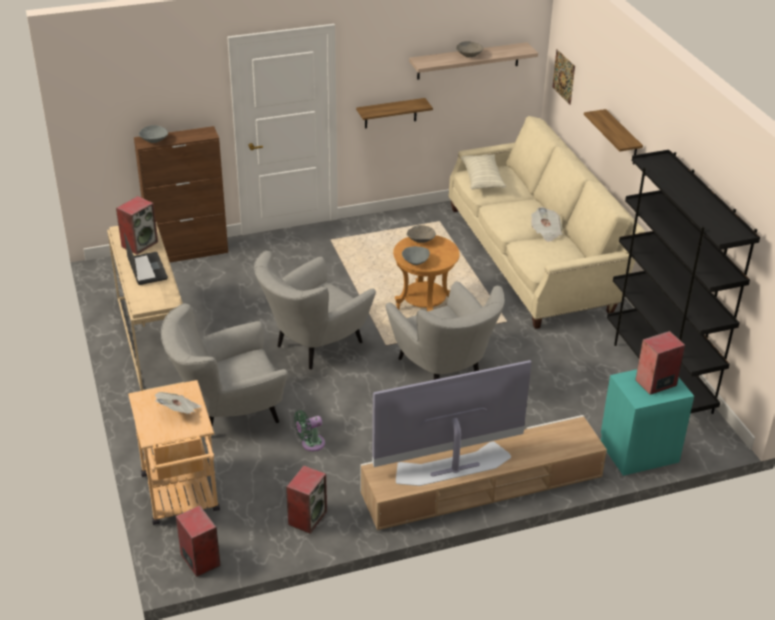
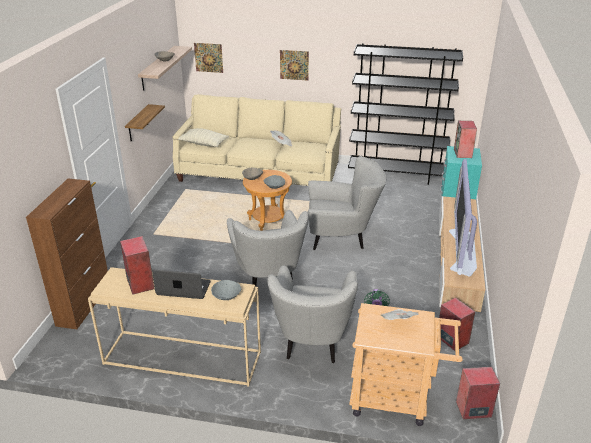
camera: 60 degrees left, 5 degrees down
grey bowl [139,125,168,143] -> grey bowl moved to [211,280,242,300]
shelf [584,109,643,164] -> picture [280,50,309,80]

